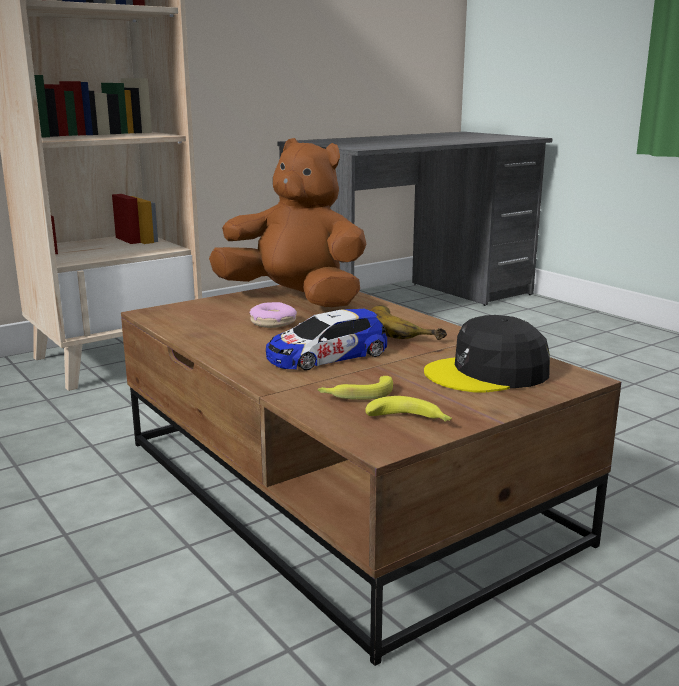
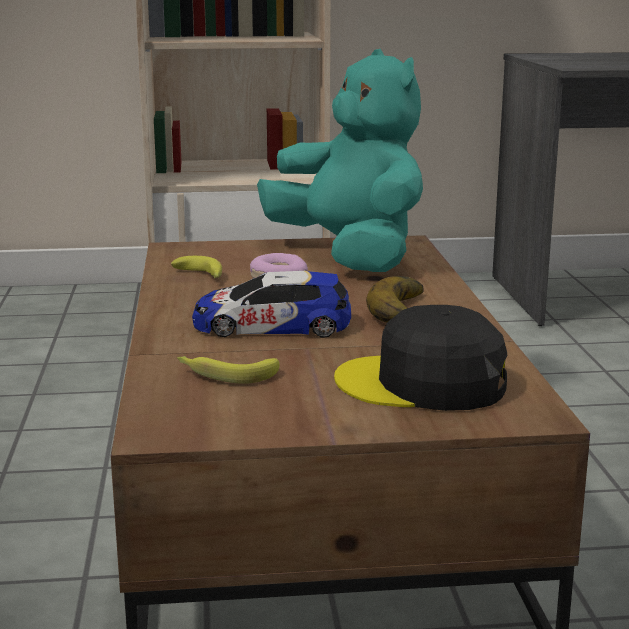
camera: 30 degrees right, 0 degrees up
brown plush toy [209,138,367,307] -> turquoise plush toy [257,49,423,272]
banana [365,396,452,421] -> banana moved to [171,256,222,278]

